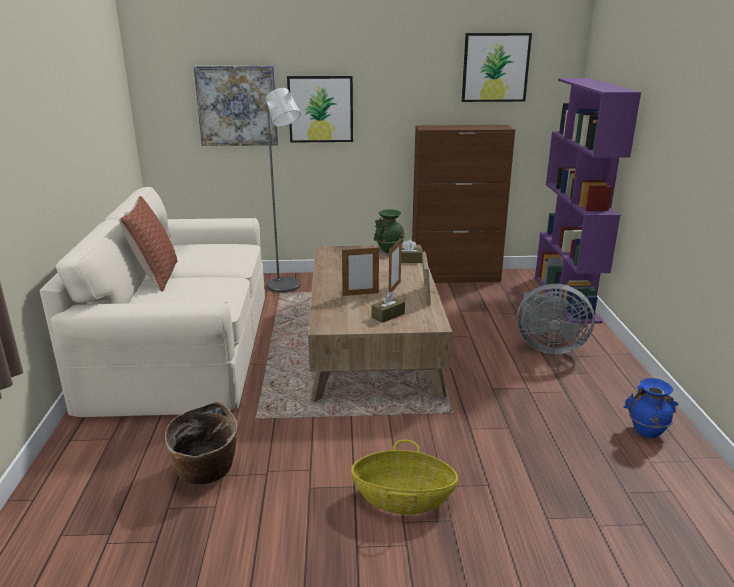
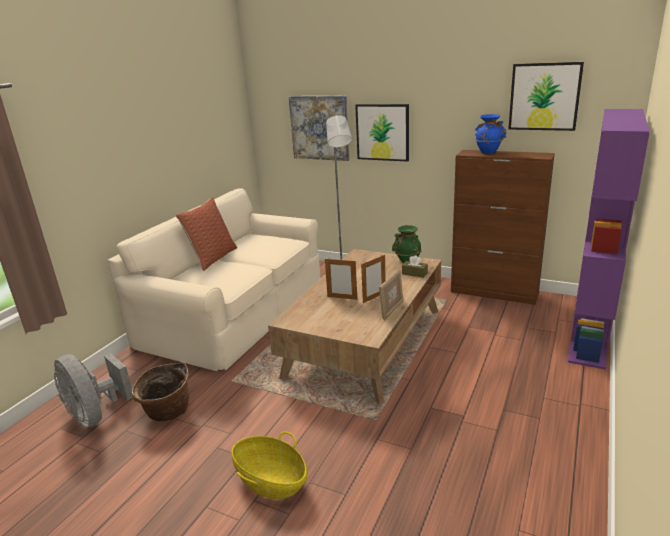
camera: 30 degrees right, 0 degrees up
brown tissue box [371,292,405,323] -> none
grey fan [517,284,595,354] -> grey fan moved to [54,353,132,428]
blue vase [624,378,678,438] -> blue vase moved to [475,114,506,154]

